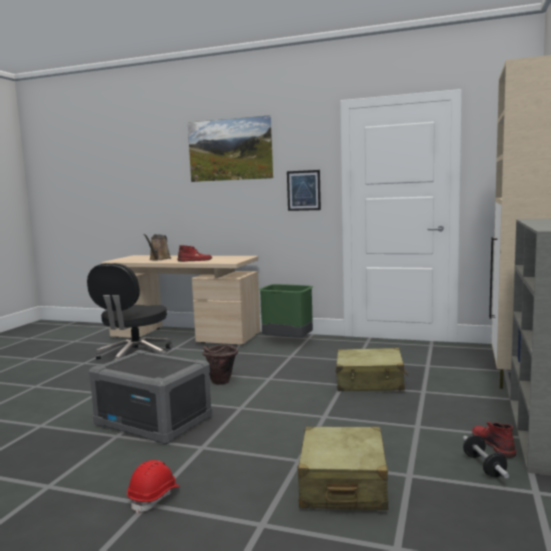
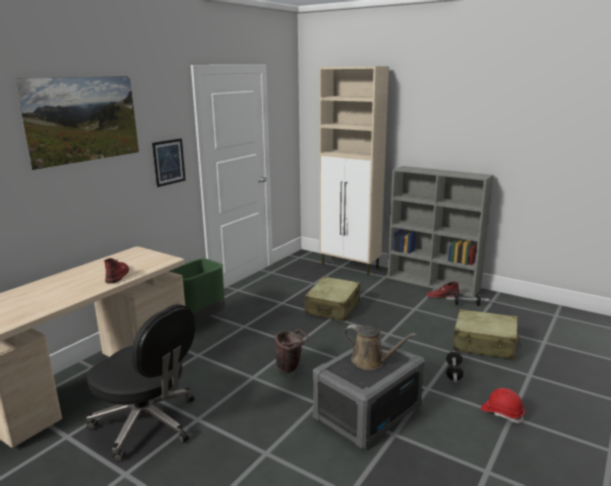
camera: 75 degrees left, 10 degrees up
brown watering can [143,234,171,260] -> brown watering can moved to [344,325,416,370]
none -> dumbbell [446,351,464,382]

